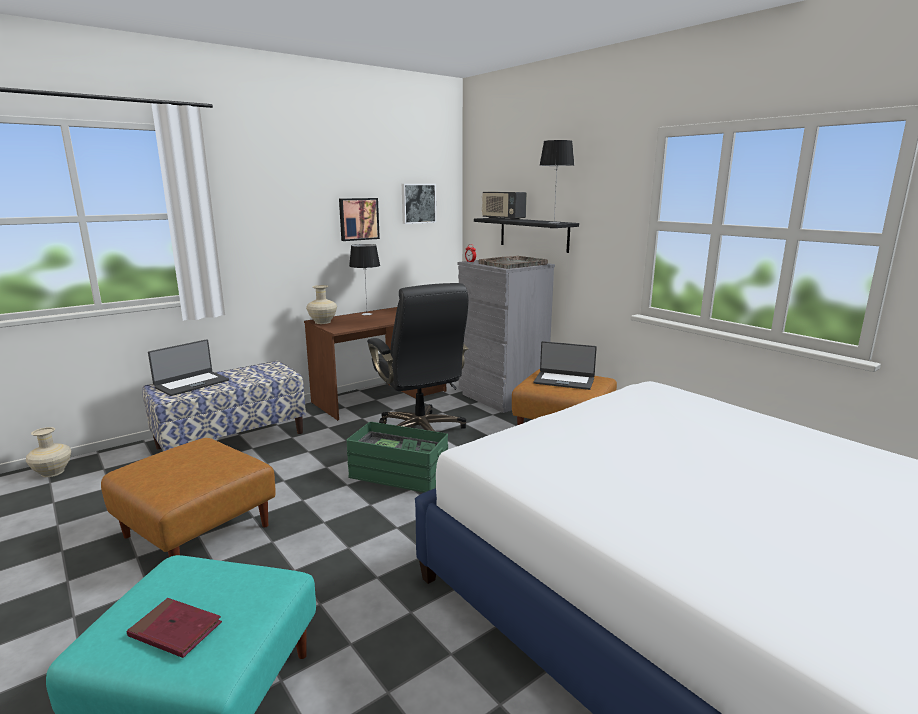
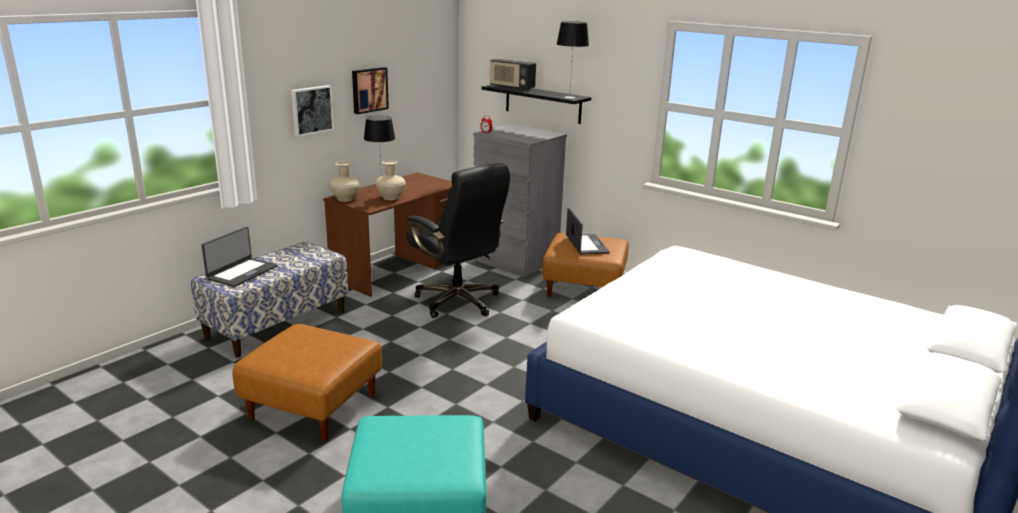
camera: 15 degrees left, 5 degrees up
beige vase [26,427,71,477] -> beige vase moved to [375,161,406,200]
red book [126,598,222,658] -> none
green storage box [347,422,448,493] -> none
picture [402,184,436,224] -> picture moved to [291,85,334,136]
grey tray [479,256,548,269] -> none
laptop [534,341,597,390] -> laptop turned 105 degrees counterclockwise [566,208,610,255]

